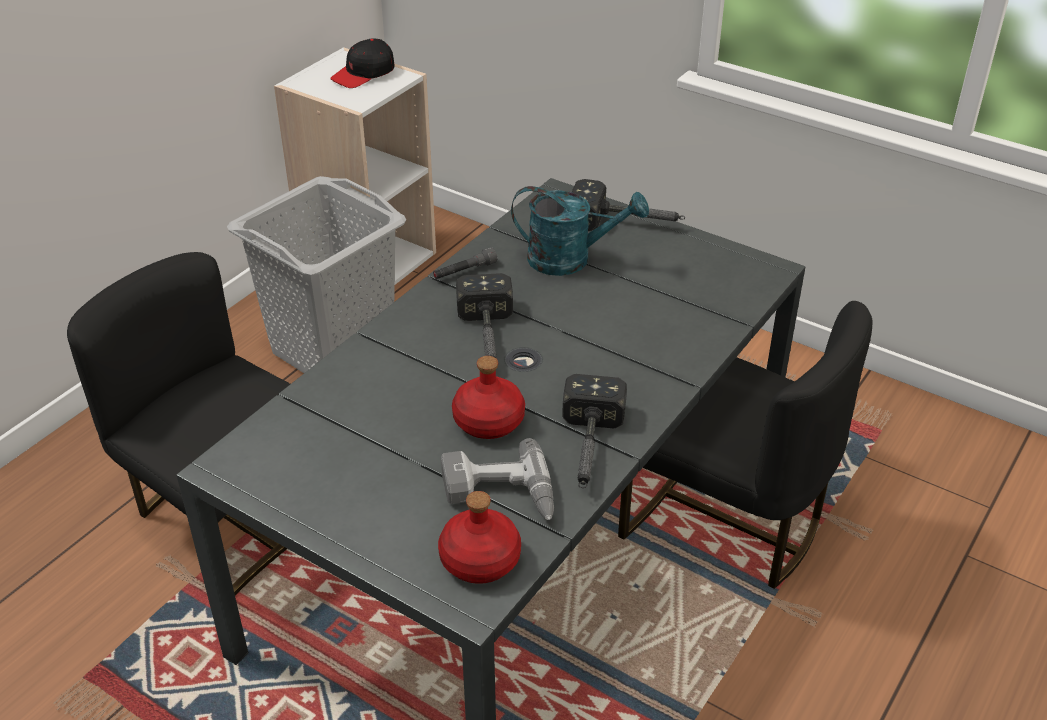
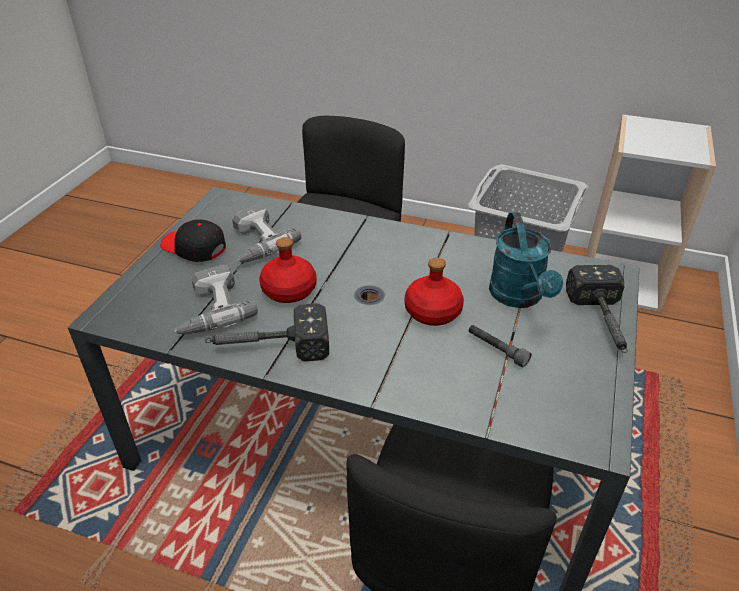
camera: 75 degrees right, 0 degrees up
black cap [330,38,395,88] -> black cap moved to [160,219,226,262]
grey flashlight [433,247,497,279] -> grey flashlight moved to [469,325,531,367]
red bottle [438,491,521,584] -> red bottle moved to [405,258,464,326]
hammer [456,273,513,359] -> none
none -> power drill [232,205,301,262]

